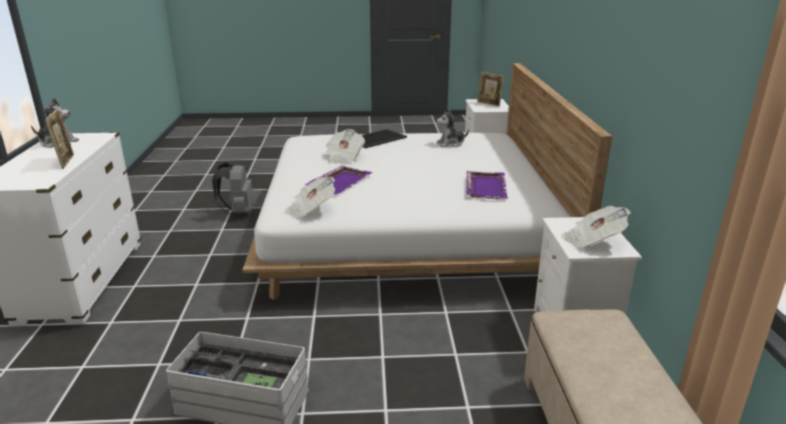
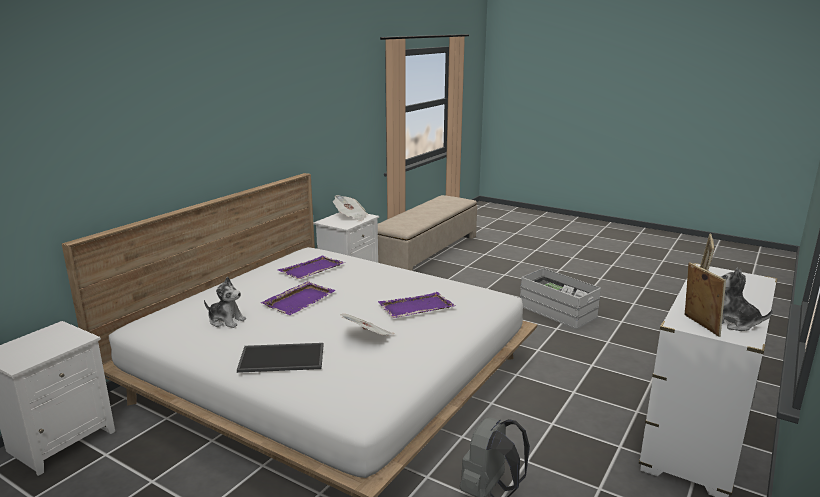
camera: 145 degrees left, 5 degrees down
newspaper [285,177,335,217] -> none
picture frame [477,72,504,107] -> picture frame moved to [685,262,726,337]
none -> purple tray [261,281,336,315]

